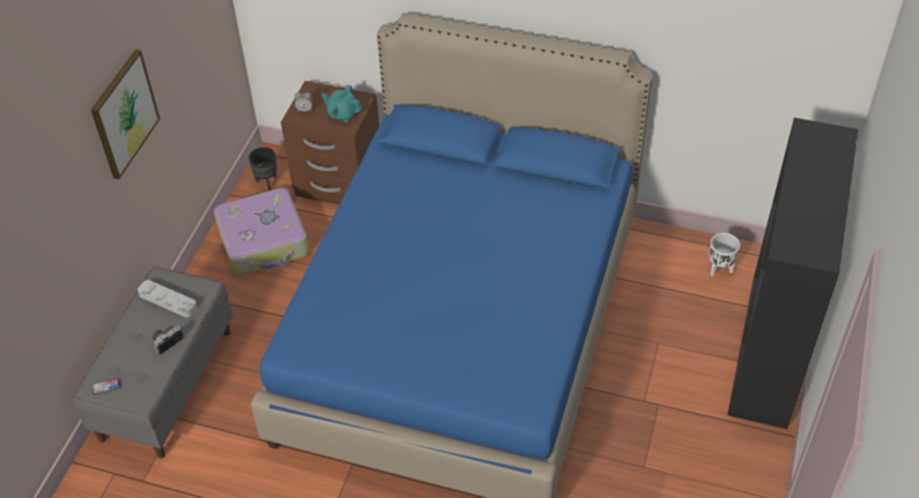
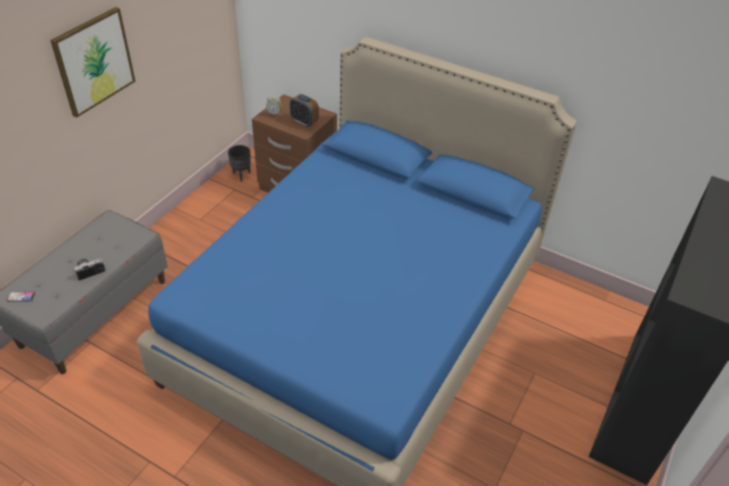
camera: 10 degrees right, 5 degrees down
grey tray [137,280,197,318] -> none
suitcase [214,188,309,276] -> none
turquoise teapot [321,85,362,122] -> alarm clock [290,94,319,127]
white planter [709,233,740,276] -> none

